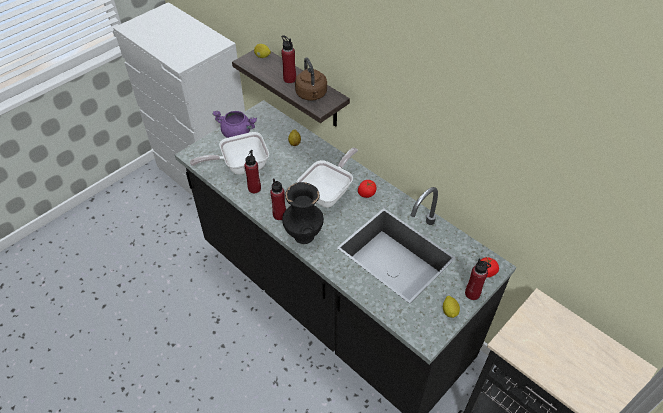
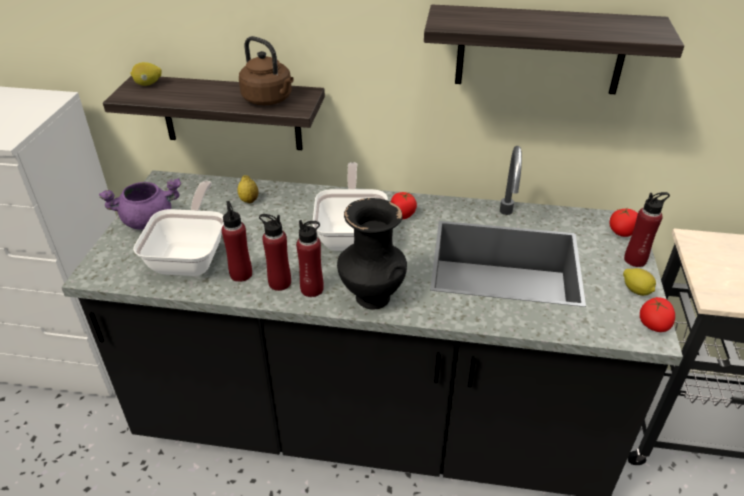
camera: 35 degrees left, 10 degrees down
frying pan [190,132,269,175] -> frying pan turned 150 degrees clockwise [133,181,224,276]
red bottle [281,35,296,83] -> red bottle moved to [259,214,291,291]
none -> shelf [424,5,684,94]
none -> tomato [640,297,675,332]

